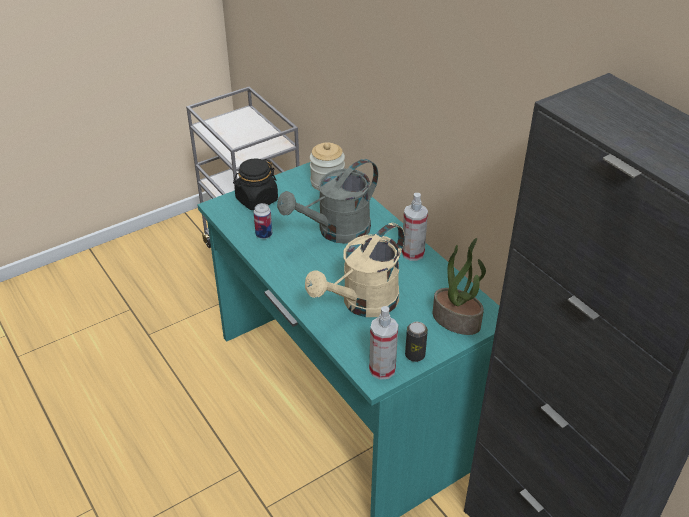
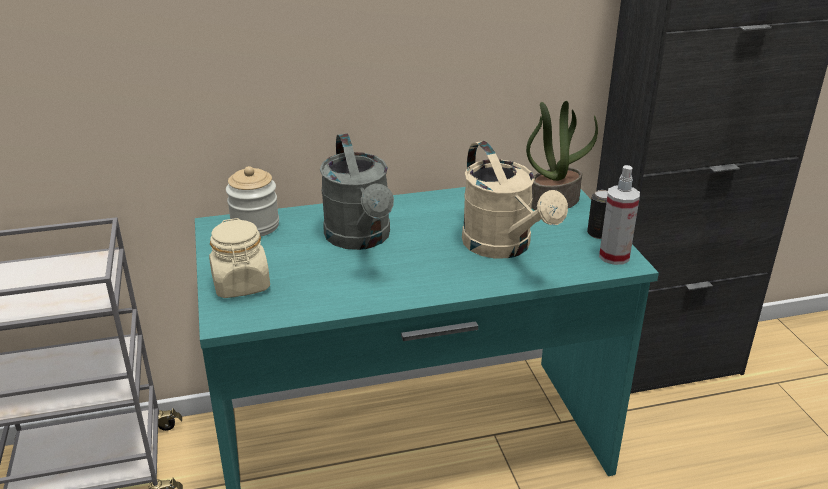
camera: 70 degrees left, 10 degrees down
black jar [233,159,278,210] -> beige jar [209,218,270,298]
can [254,203,272,239] -> none
spray bottle [401,193,428,261] -> none

